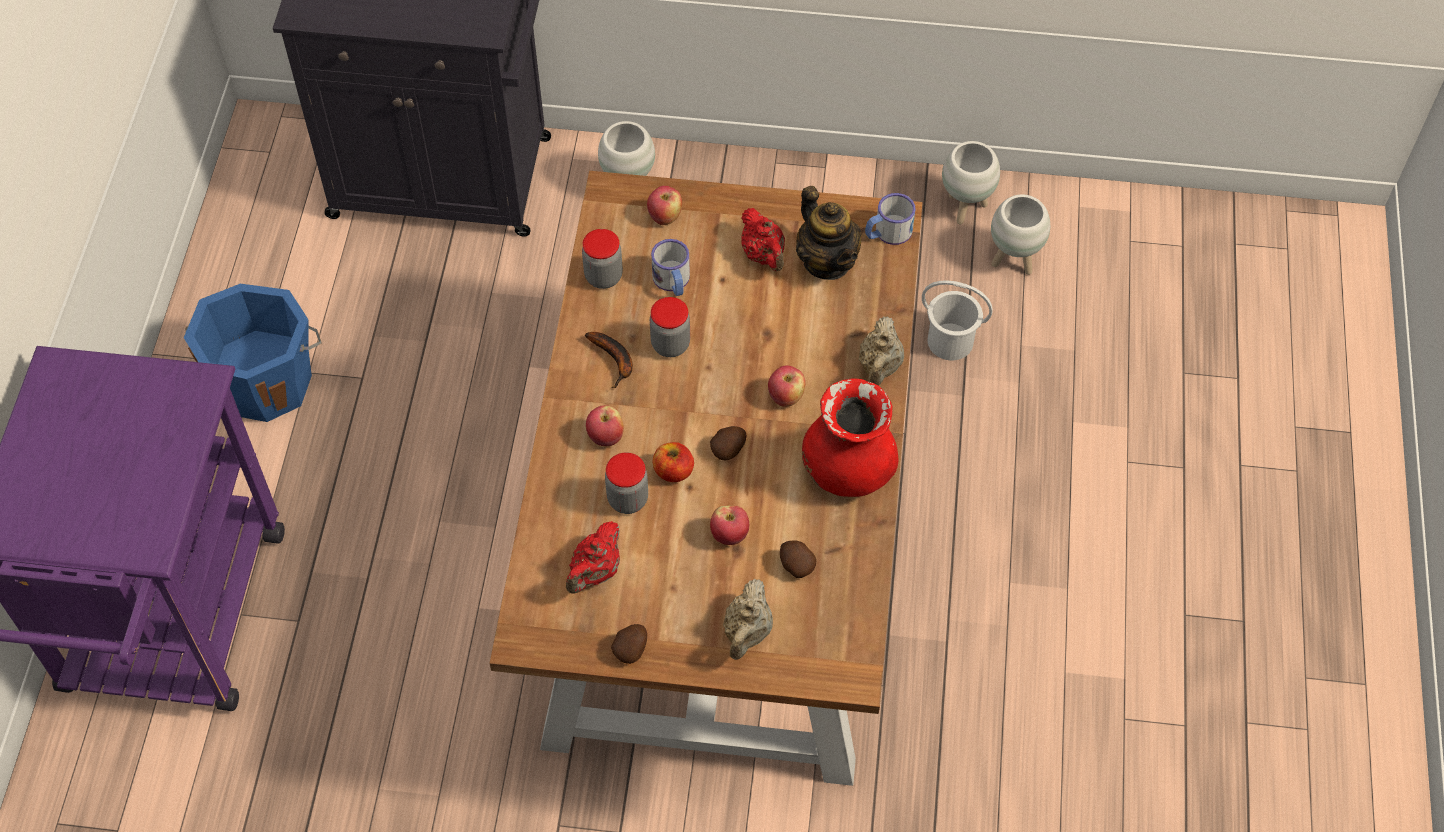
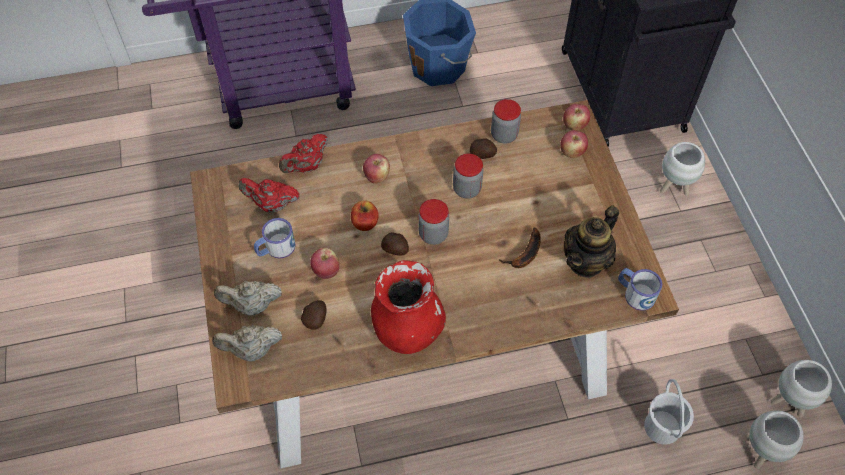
camera: 70 degrees right, 0 degrees up
banana [585,332,633,388] -> banana moved to [500,228,541,268]
jar [605,453,648,514] -> jar moved to [418,199,449,245]
potato [611,624,647,664] -> potato moved to [470,138,497,159]
mug [651,239,690,296] -> mug moved to [254,218,296,258]
red teapot [741,208,785,271] -> red teapot moved to [279,134,328,173]
apple [768,365,805,407] -> apple moved to [563,104,590,131]
beige teapot [859,316,904,386] -> beige teapot moved to [212,325,282,362]

